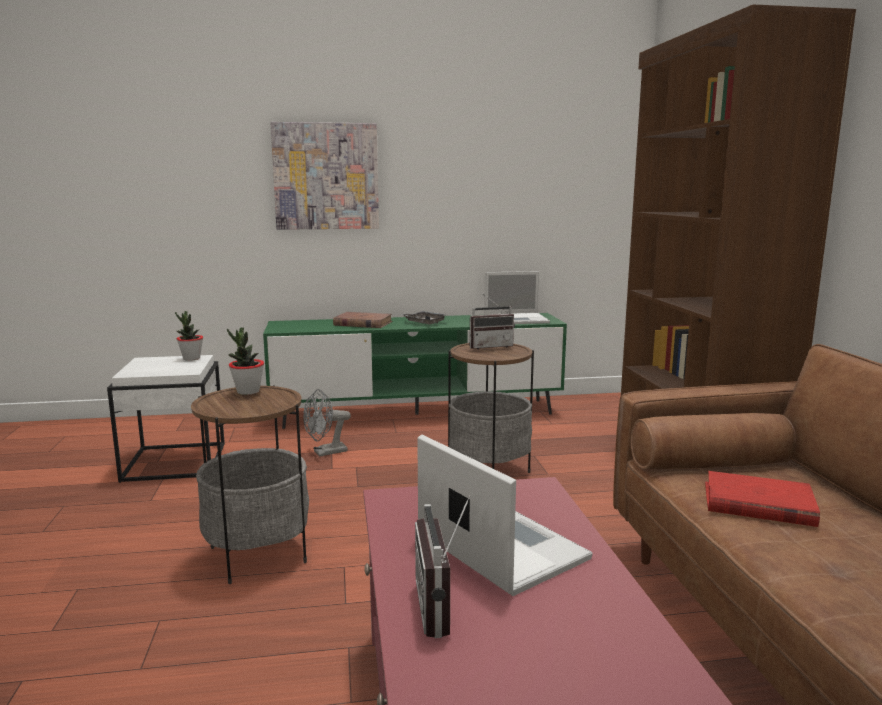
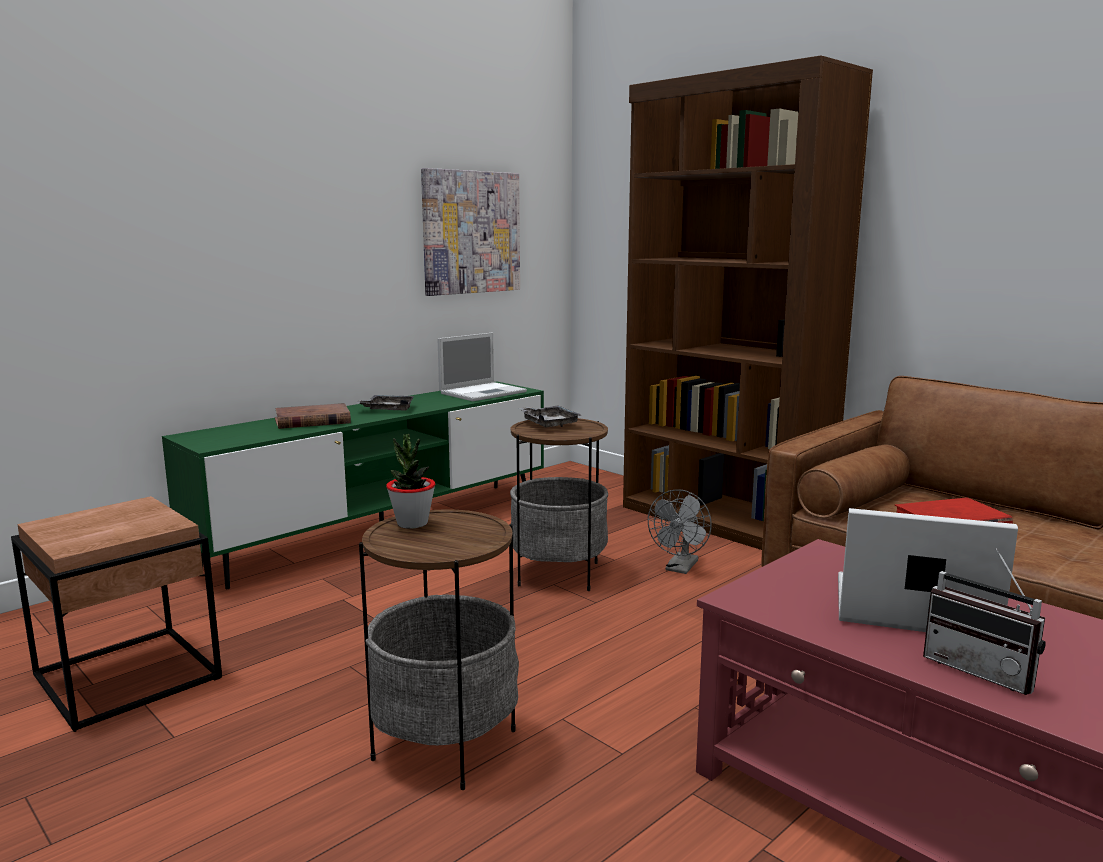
camera: 35 degrees left, 0 degrees up
white side table [107,355,225,483] -> brown side table [11,496,222,732]
potted plant [175,311,203,361] -> none
picture [270,122,379,230] -> picture moved to [421,168,520,296]
grey fan [303,389,351,457] -> grey fan moved to [648,490,712,574]
radio [470,294,515,349] -> grey tray [519,406,581,427]

